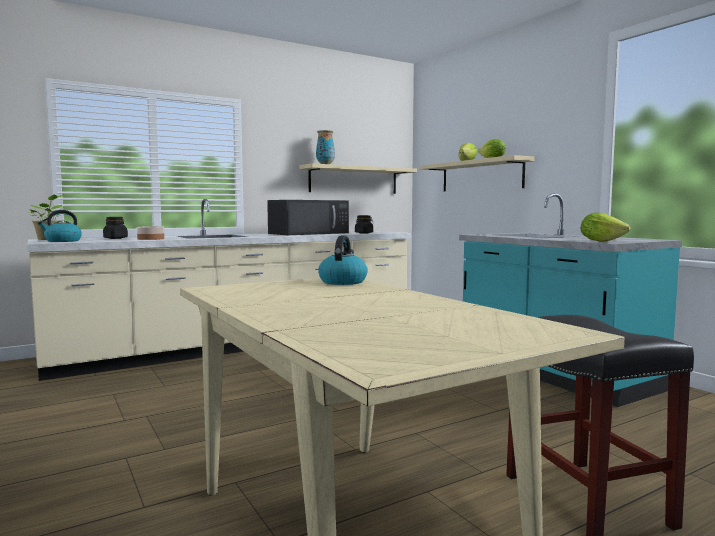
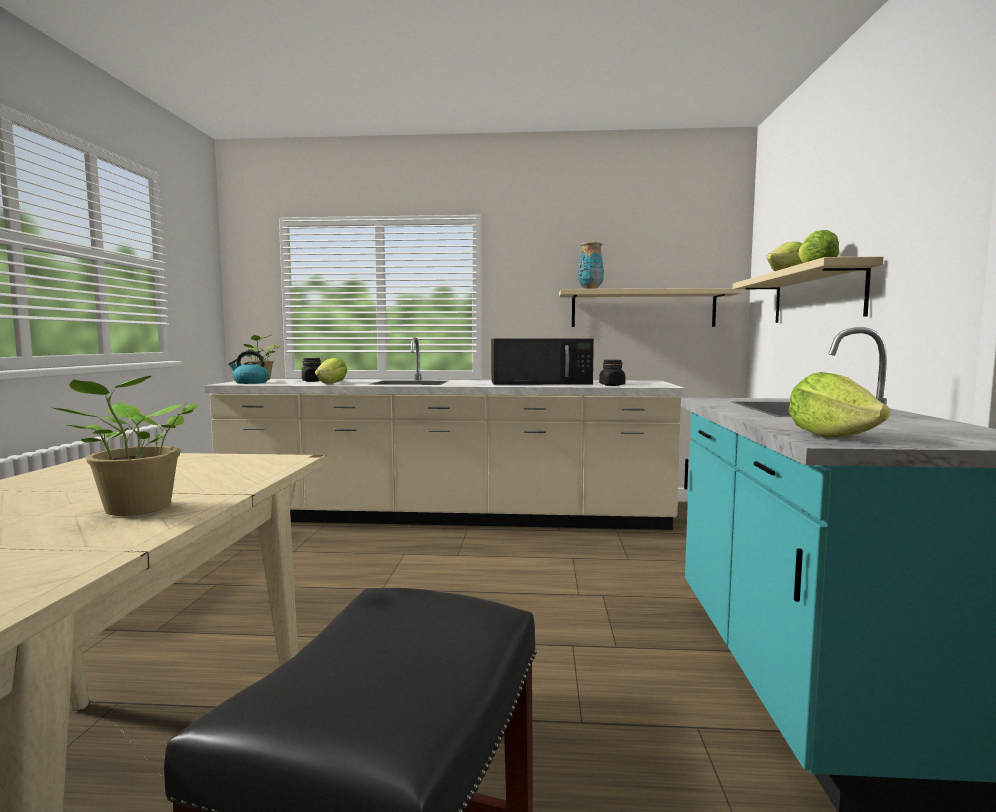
camera: 35 degrees right, 0 degrees up
bowl [137,226,164,240] -> lettuce [315,358,347,384]
kettle [318,236,368,285] -> none
none -> potted plant [50,376,198,516]

